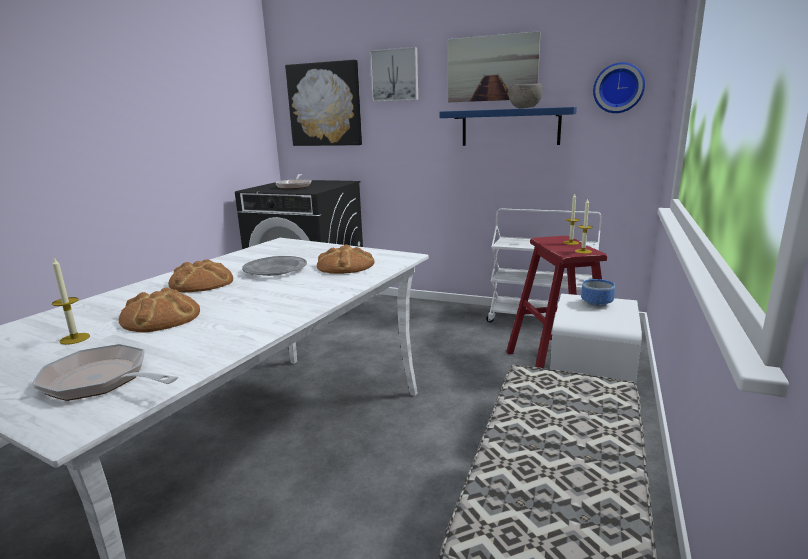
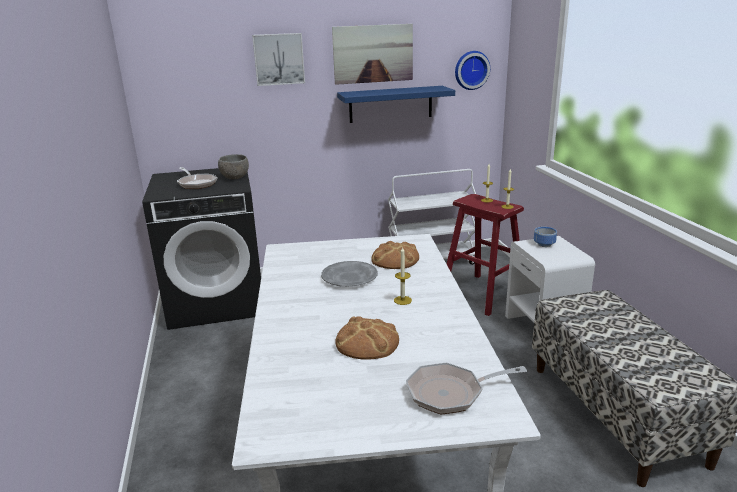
camera: 35 degrees left, 5 degrees up
candle [52,258,90,345] -> candle moved to [394,247,412,305]
bread [168,259,233,293] -> none
picture [285,60,362,146] -> none
grey bowl [508,83,543,108] -> grey bowl moved to [218,154,249,179]

